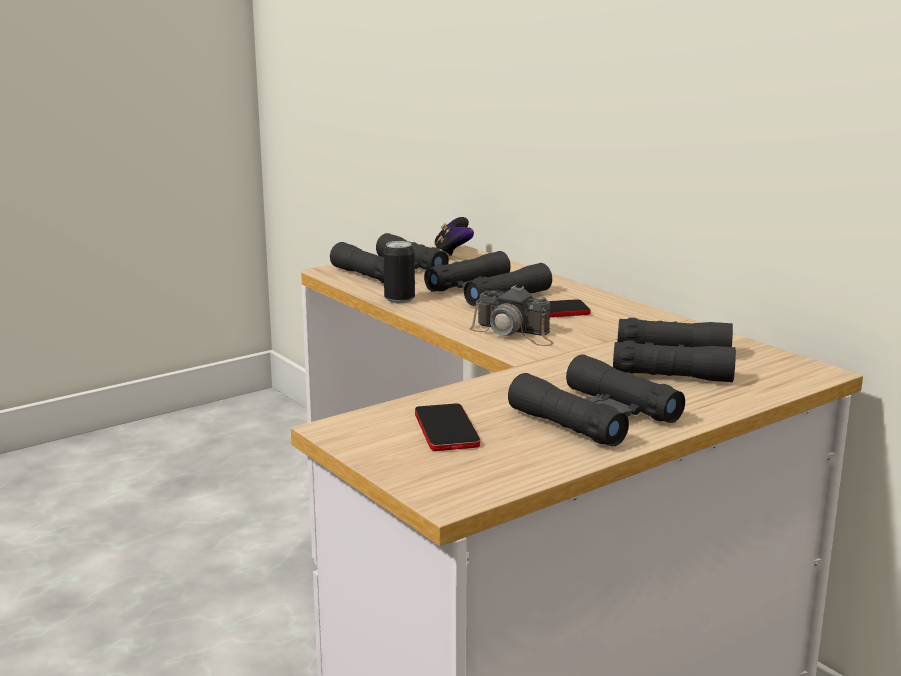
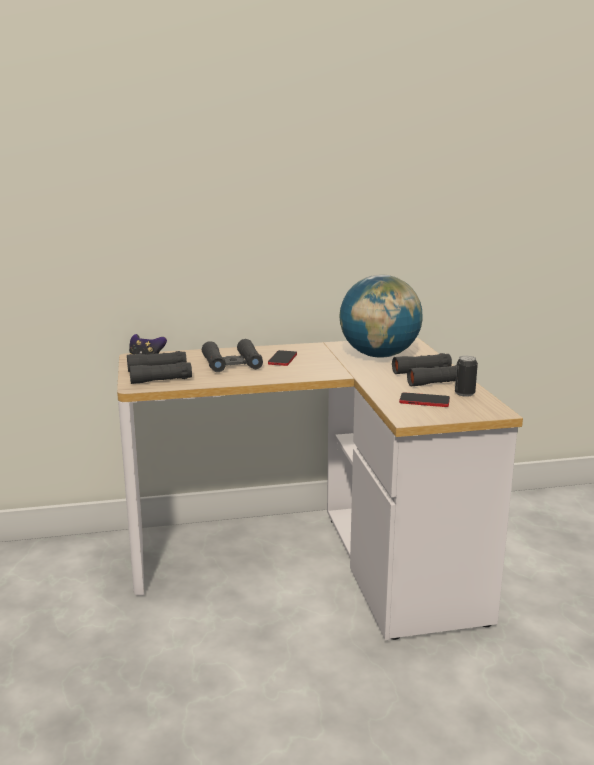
camera: 65 degrees left, 0 degrees up
can [383,241,415,303] -> can moved to [455,356,478,397]
camera [470,285,554,346] -> none
black binoculars [613,318,736,382] -> globe [339,274,423,358]

